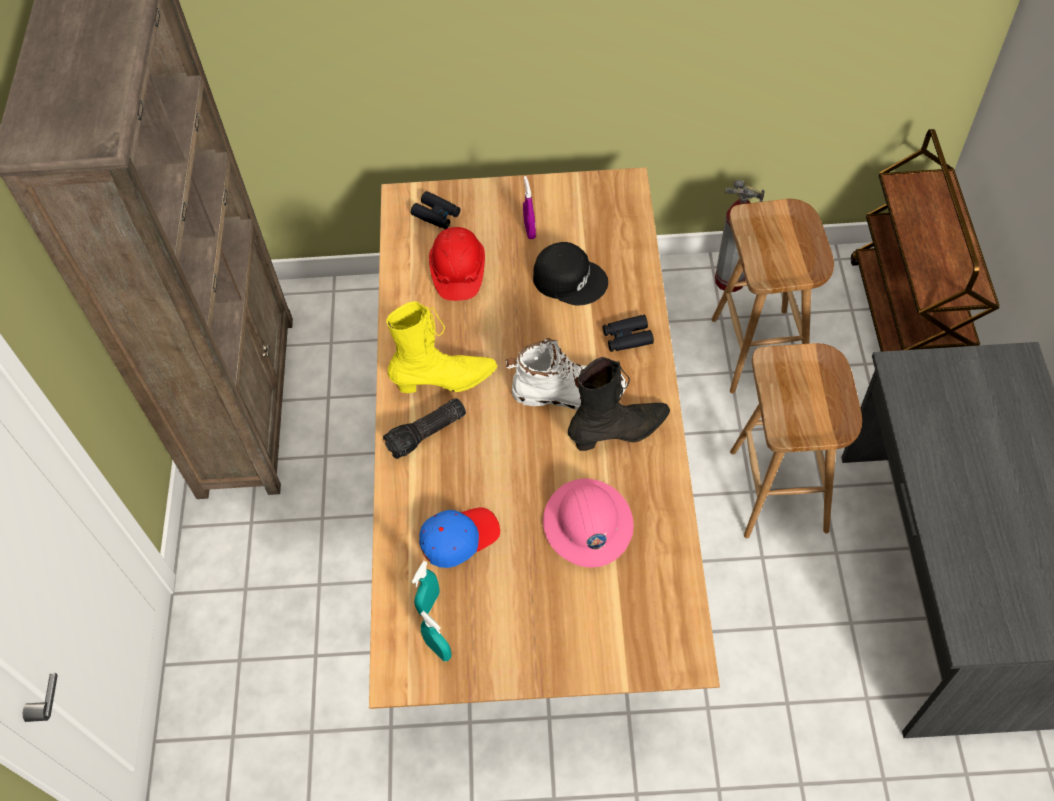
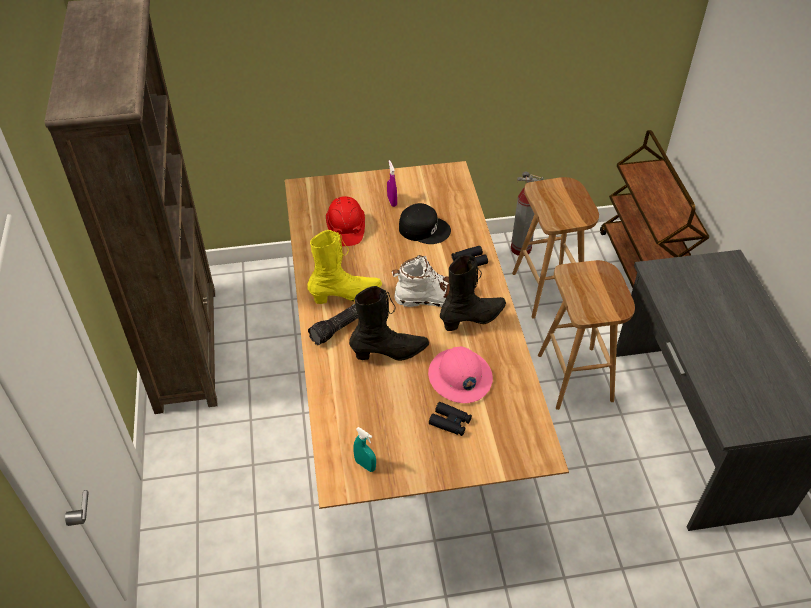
camera: 10 degrees left, 10 degrees down
black binoculars [411,191,460,229] -> black binoculars moved to [429,402,472,436]
turquoise spray bottle [412,561,439,616] -> none
blue cap [419,508,500,568] -> none
none -> black boot [349,286,429,361]

